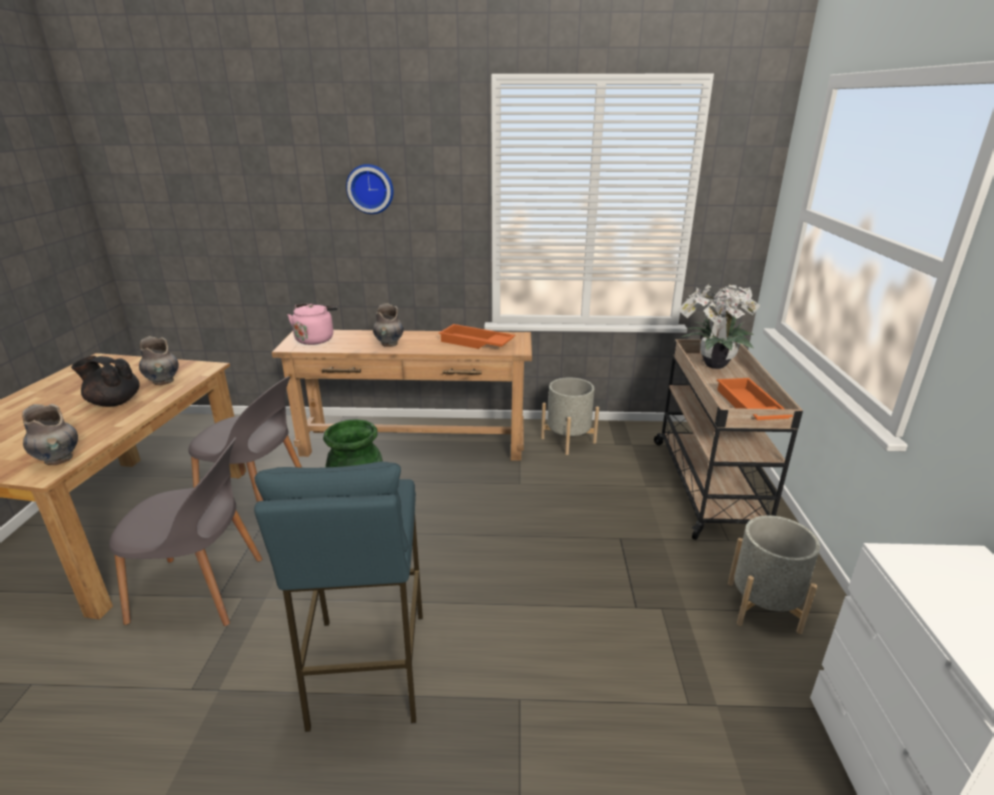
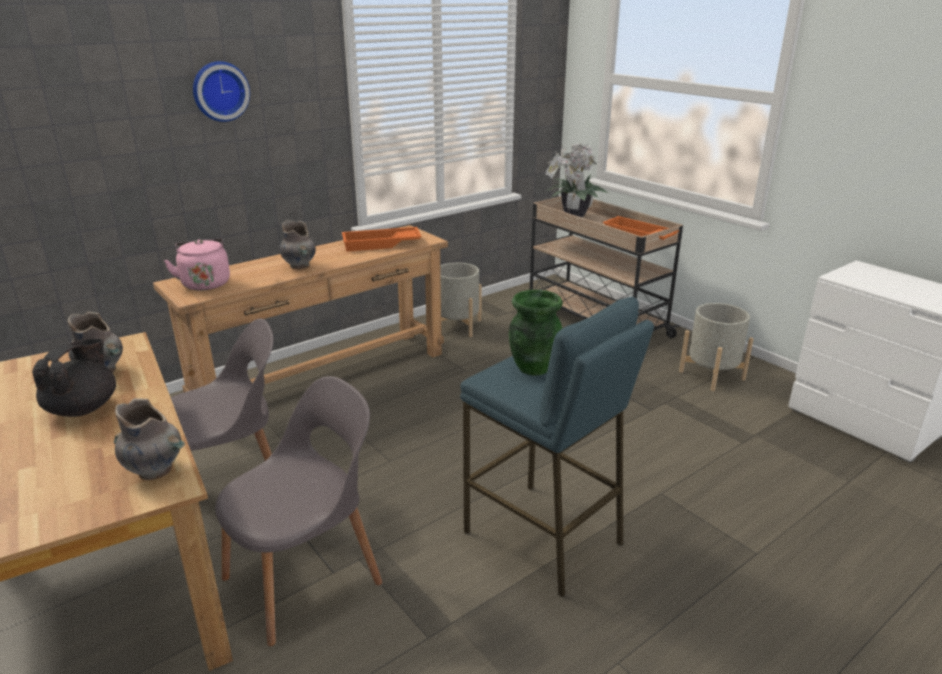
camera: 40 degrees left, 0 degrees up
black teapot [71,356,140,407] -> black teapot turned 135 degrees clockwise [32,339,116,417]

